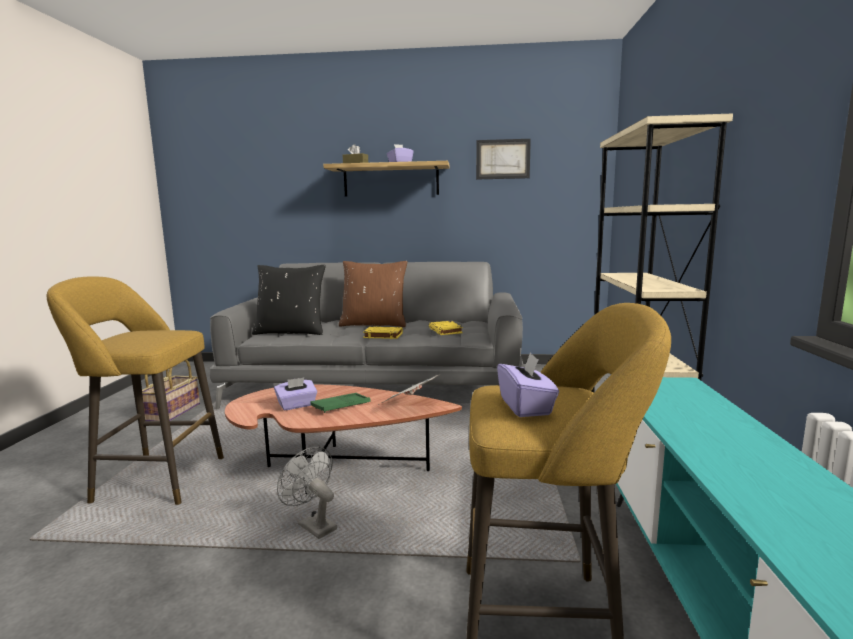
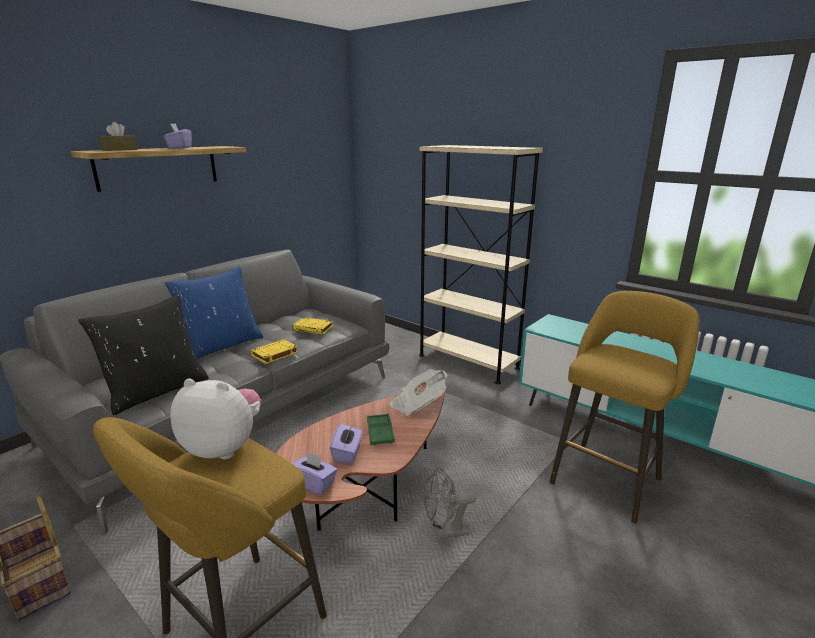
camera: 55 degrees left, 10 degrees up
brown pillow [339,261,407,327] -> blue pillow [165,266,263,359]
picture [476,139,531,180] -> none
purple tissue box [497,352,559,417] -> purple tissue box moved to [292,451,337,495]
none -> plush toy [170,379,261,460]

